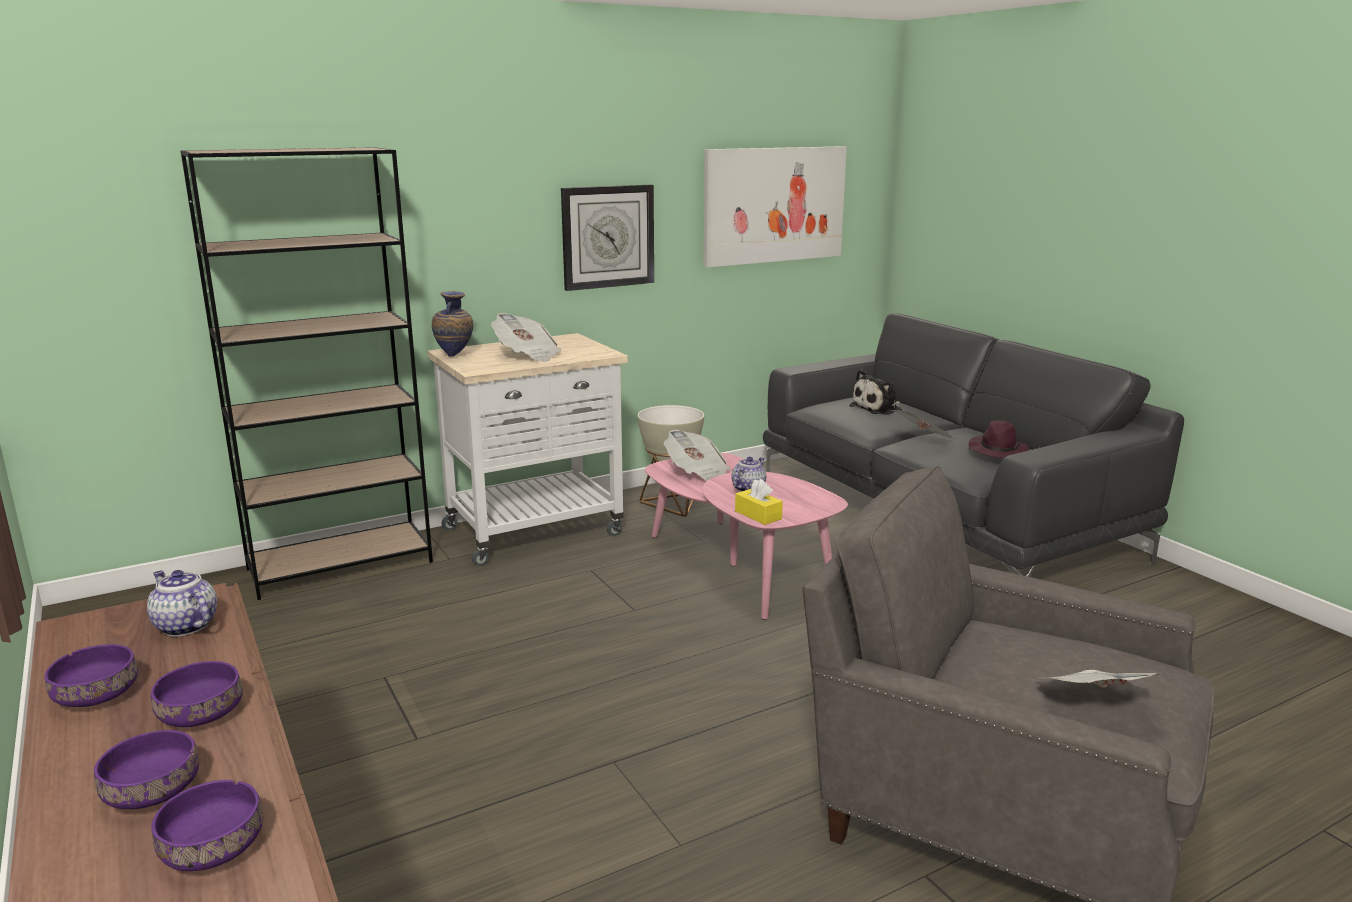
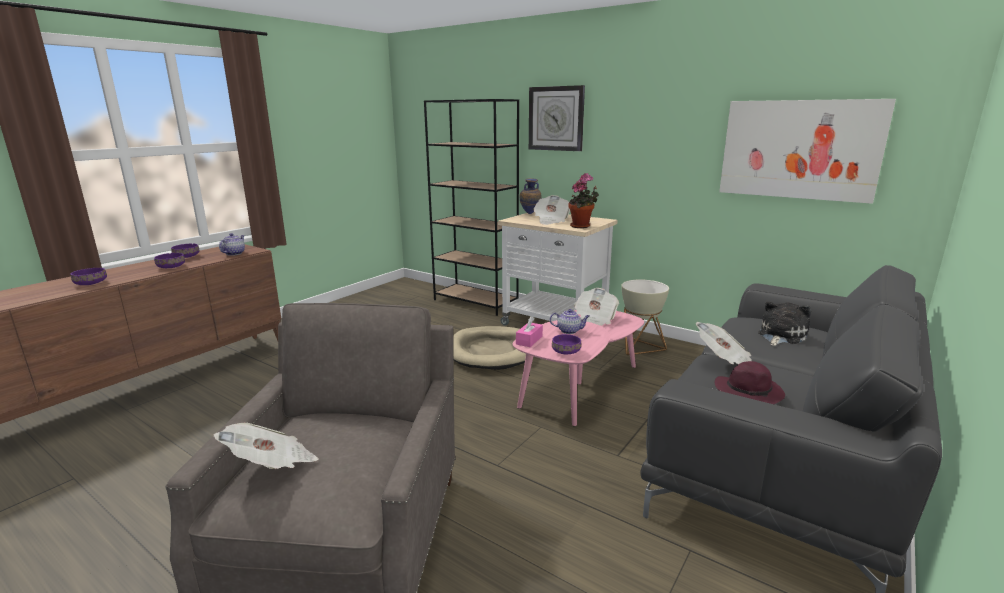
camera: 65 degrees right, 0 degrees up
purple bowl [94,730,199,809] -> purple bowl moved to [552,334,581,354]
wall clock [561,185,654,291] -> wall clock moved to [529,85,585,151]
yellow tissue box [735,479,783,525] -> pink tissue box [516,317,543,347]
plush toy [849,370,902,415] -> plush toy turned 105 degrees clockwise [758,302,811,346]
none -> beige dog bed [453,326,526,370]
none -> potted plant [568,173,599,228]

